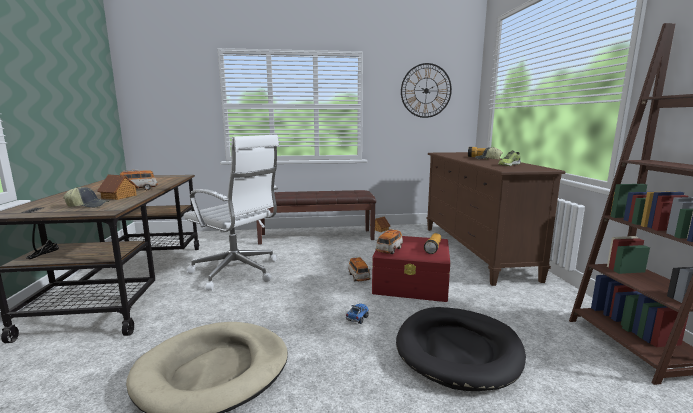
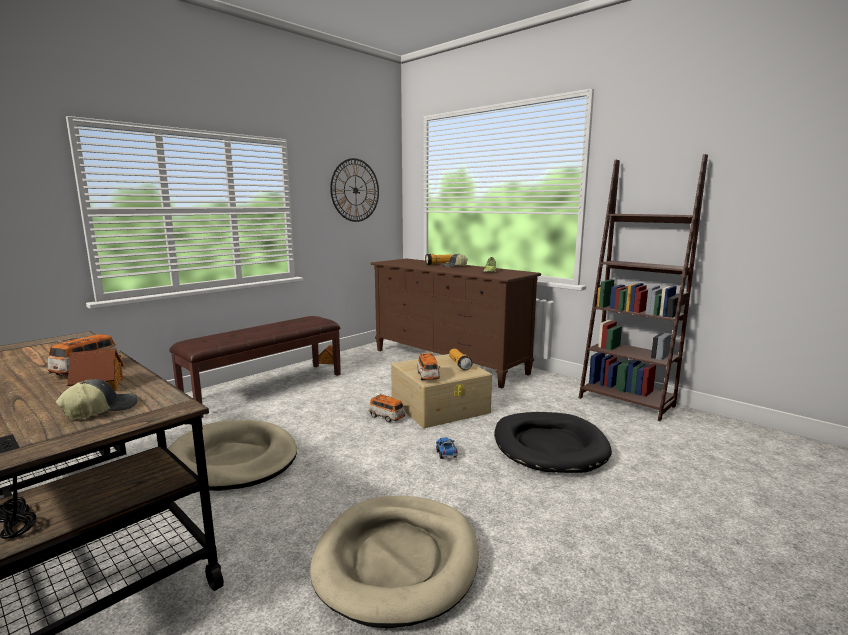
camera: 40 degrees left, 0 degrees up
white office chair [184,135,279,291] -> beige dog bed [168,420,297,491]
red storage box [372,236,450,302] -> beige storage box [391,354,492,428]

